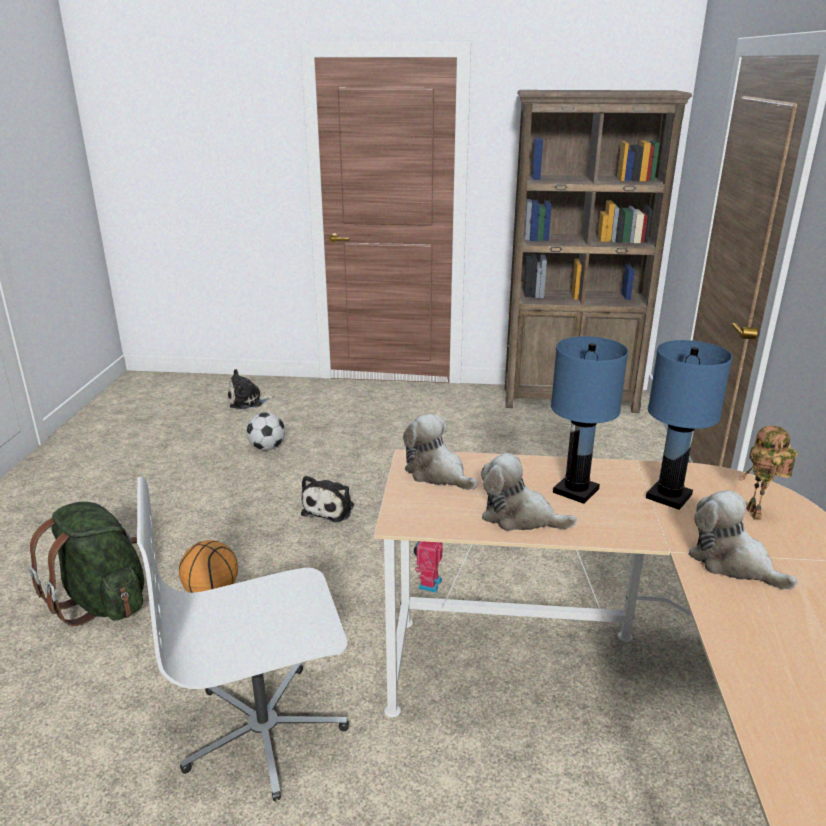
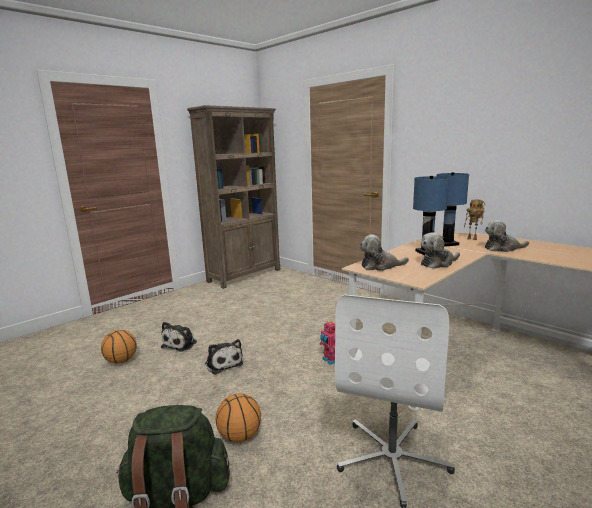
camera: 50 degrees left, 10 degrees down
plush toy [228,369,275,409] -> plush toy moved to [161,322,197,351]
football [246,412,285,451] -> basketball [101,330,137,364]

